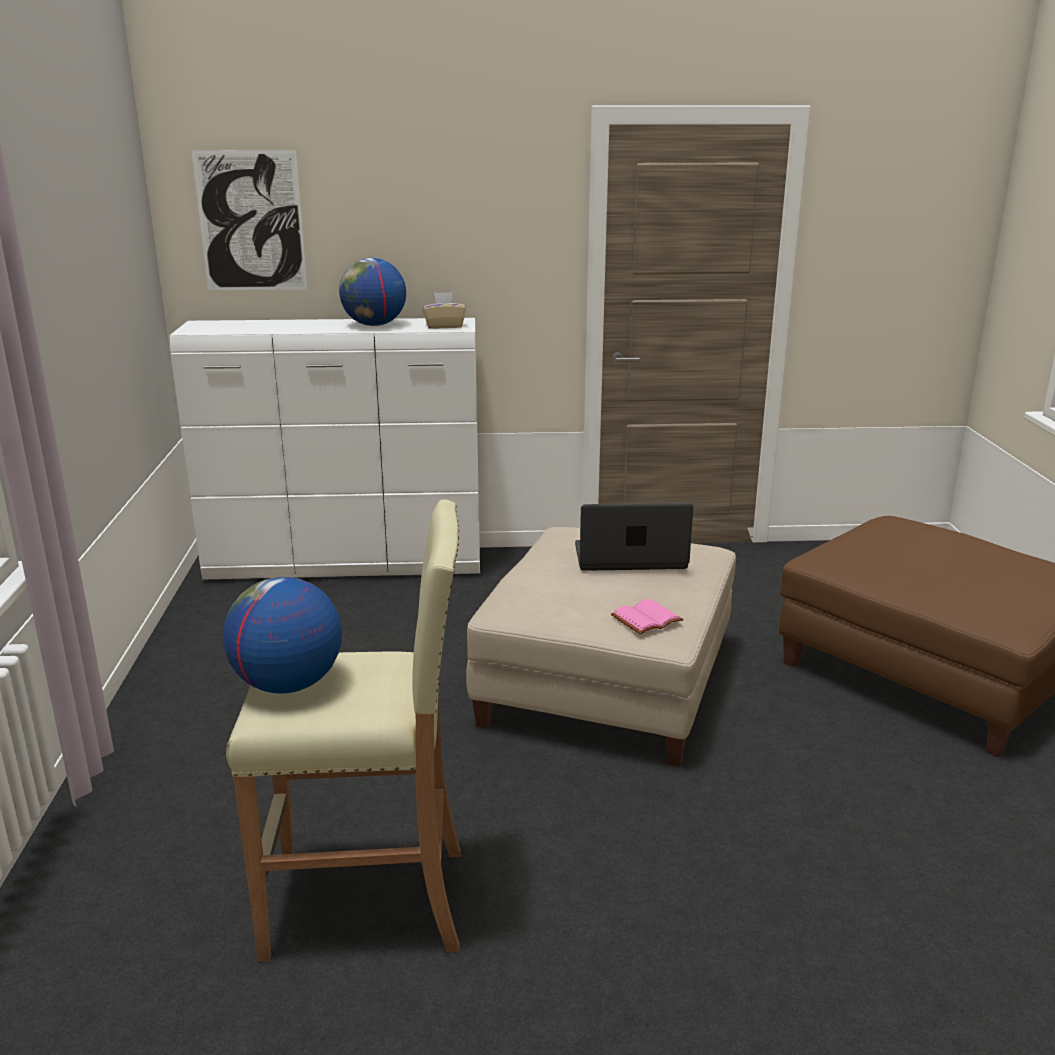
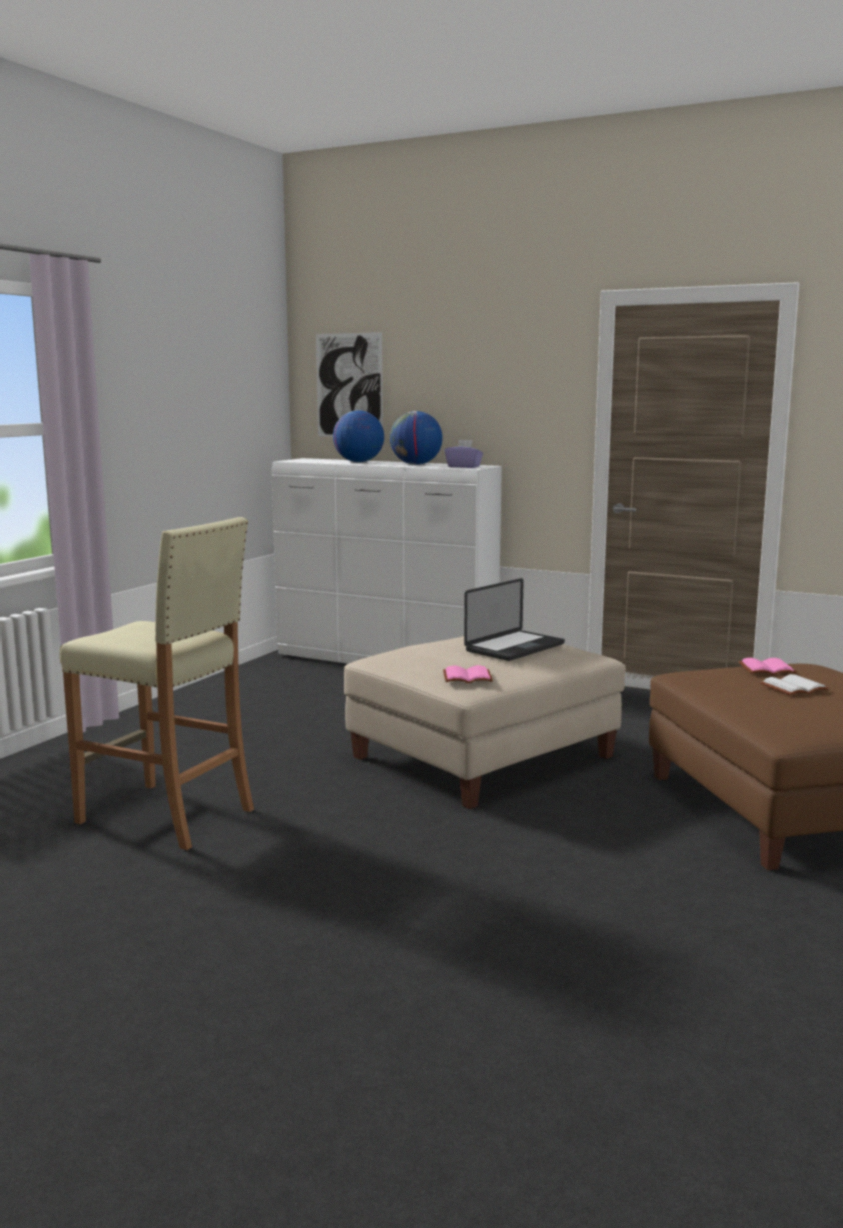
camera: 30 degrees right, 10 degrees down
globe [223,577,342,694] -> globe moved to [333,410,384,462]
beige tissue box [422,292,466,329] -> purple tissue box [445,440,483,468]
laptop [575,503,693,571] -> laptop turned 105 degrees clockwise [464,578,565,661]
none -> pink book [739,658,797,675]
none -> white book [760,674,829,695]

